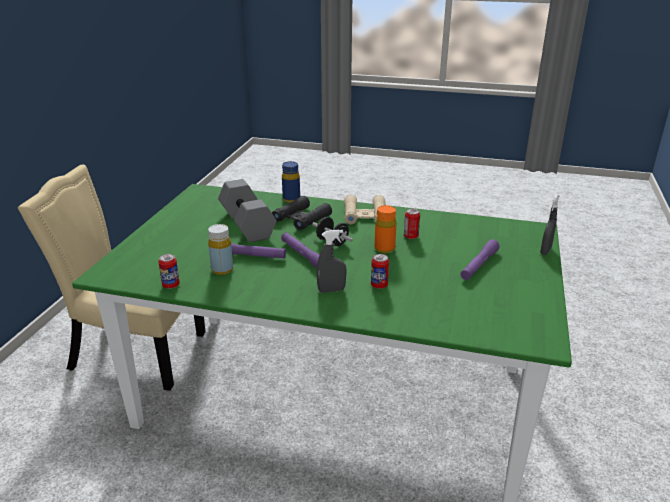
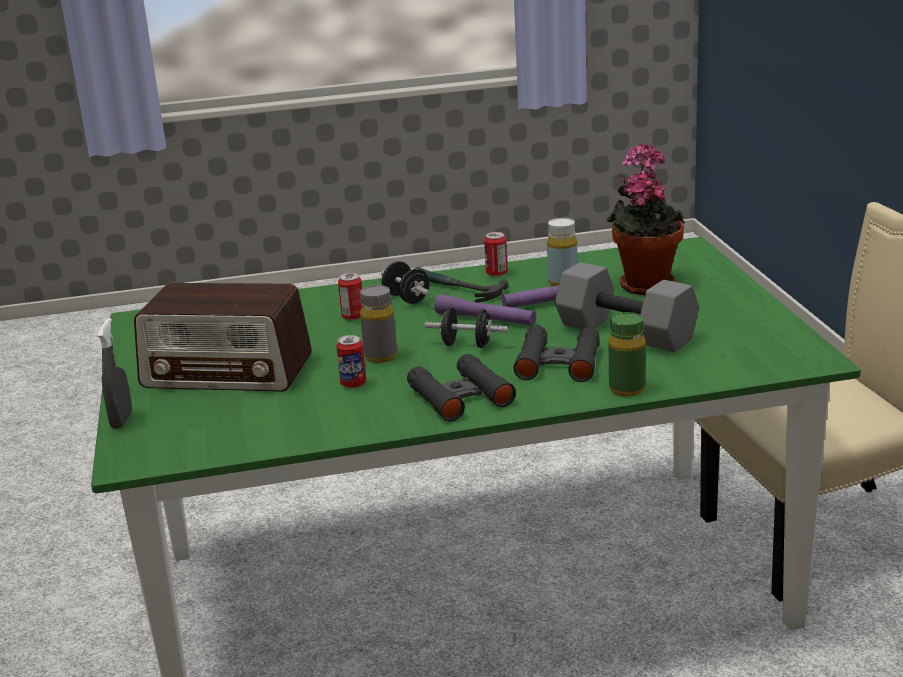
camera: 155 degrees right, 5 degrees down
can [158,254,180,289] -> can moved to [484,232,508,277]
blue bottle [282,161,300,203] -> green bottle [609,312,646,397]
grey spray bottle [316,230,347,293] -> black dumbbell [381,261,430,304]
beige binoculars [344,195,386,225] -> black binoculars [407,354,516,421]
orange bottle [375,205,396,253] -> grey bottle [360,285,397,363]
purple flashlight [460,239,500,280] -> radio [134,283,312,392]
none -> hammer [414,267,509,303]
none -> potted plant [606,143,685,295]

